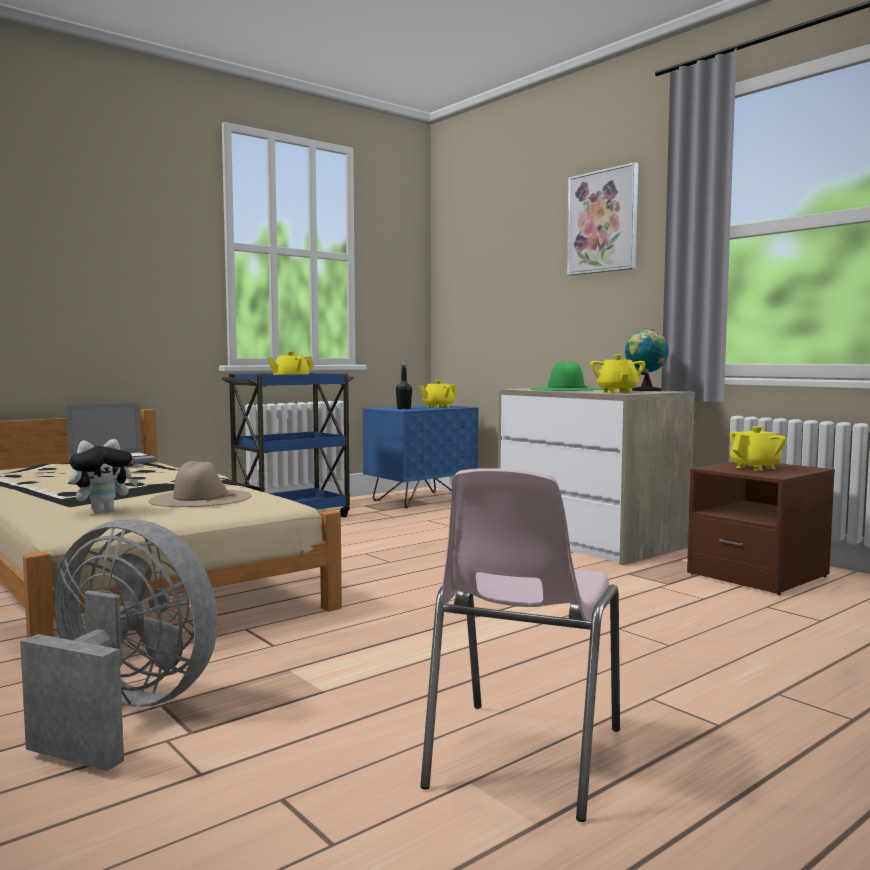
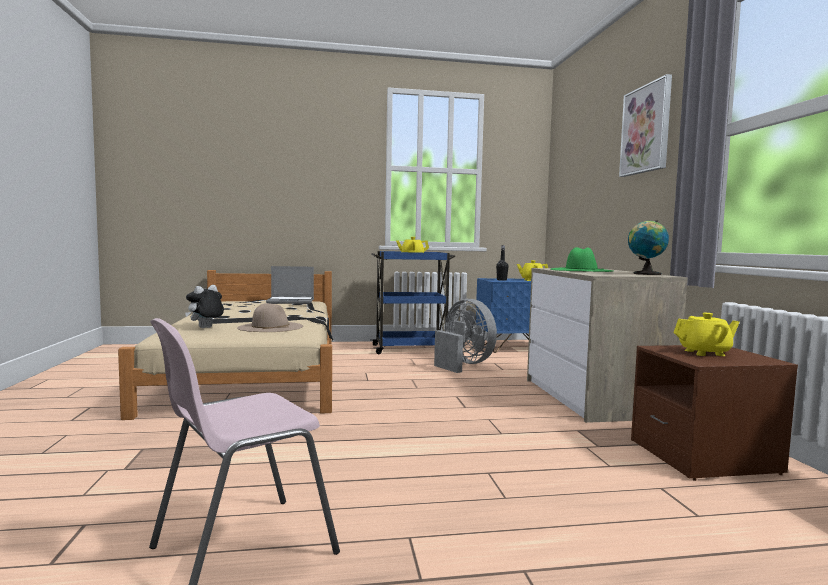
camera: 30 degrees right, 0 degrees up
grey fan [20,519,218,771] -> grey fan moved to [434,299,497,373]
plush toy [69,439,139,513] -> plush toy turned 135 degrees clockwise [185,285,224,328]
yellow teapot [590,354,645,393] -> none

